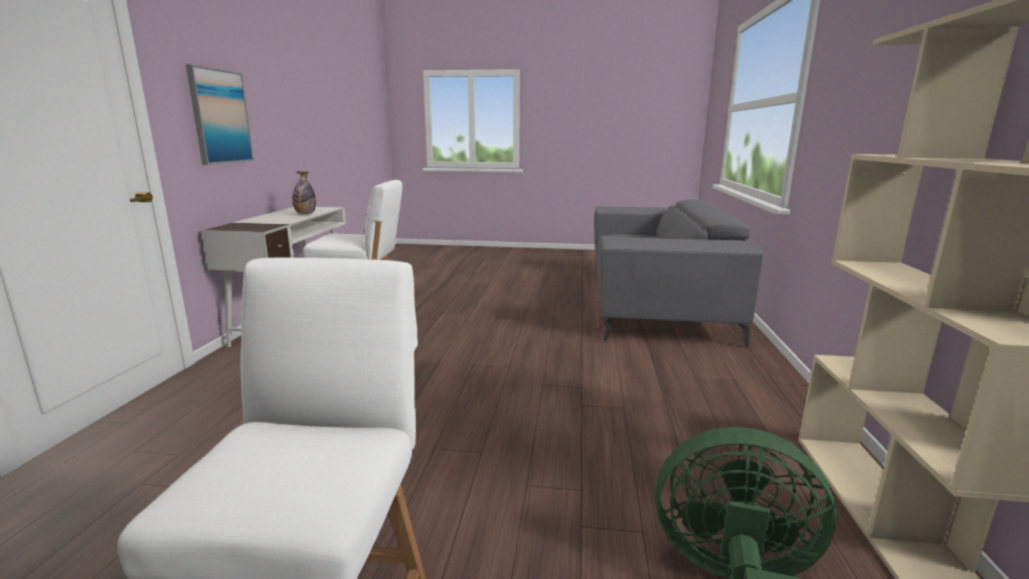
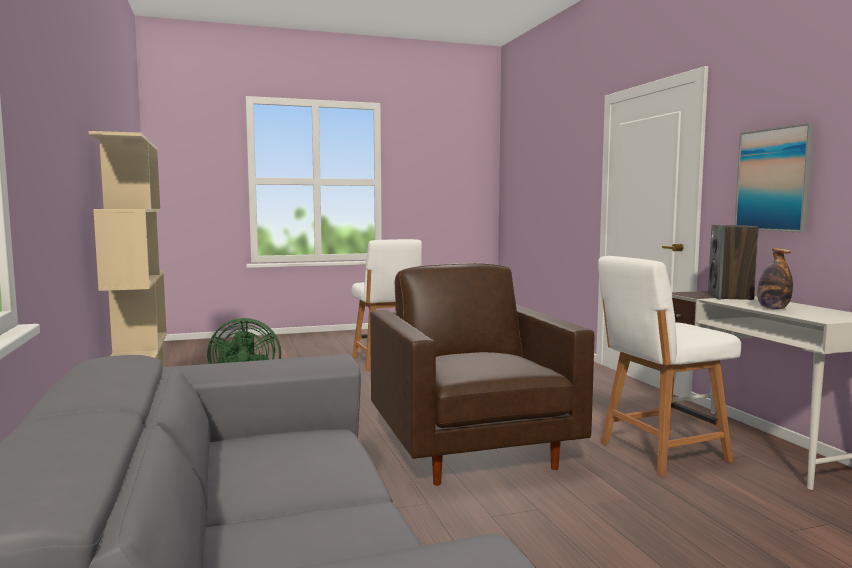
camera: 155 degrees right, 10 degrees down
none -> brown armchair [370,263,594,486]
none -> speaker [708,225,759,300]

